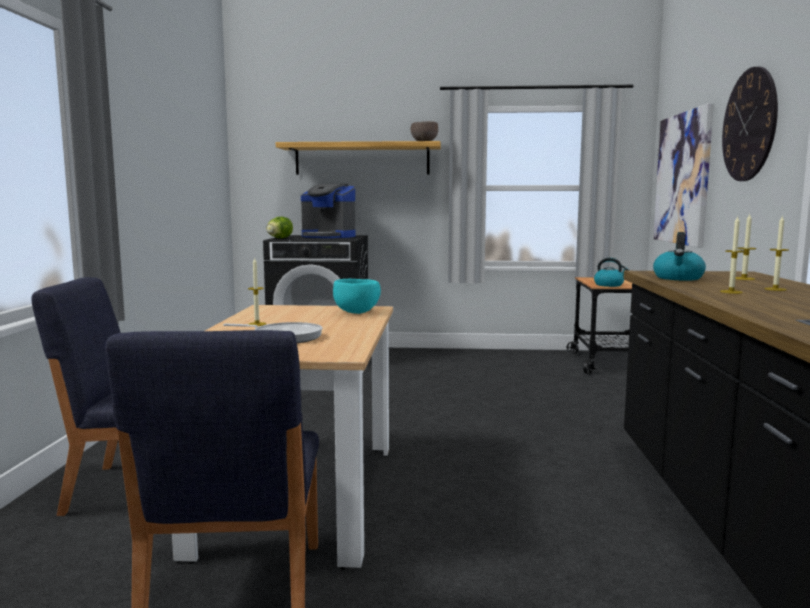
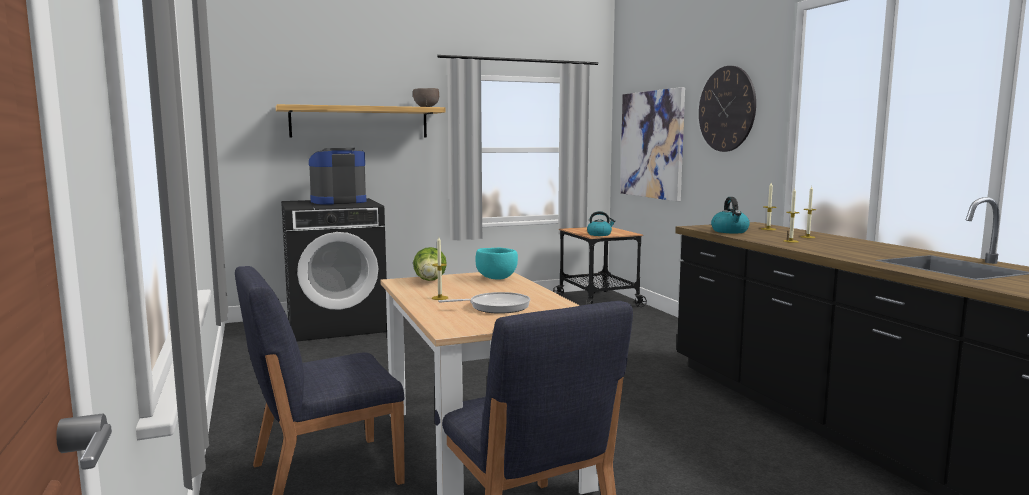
camera: 25 degrees left, 0 degrees up
lettuce [266,217,293,238] -> lettuce moved to [413,247,447,281]
coffee machine [301,184,356,238] -> coffee machine turned 150 degrees clockwise [309,148,366,205]

